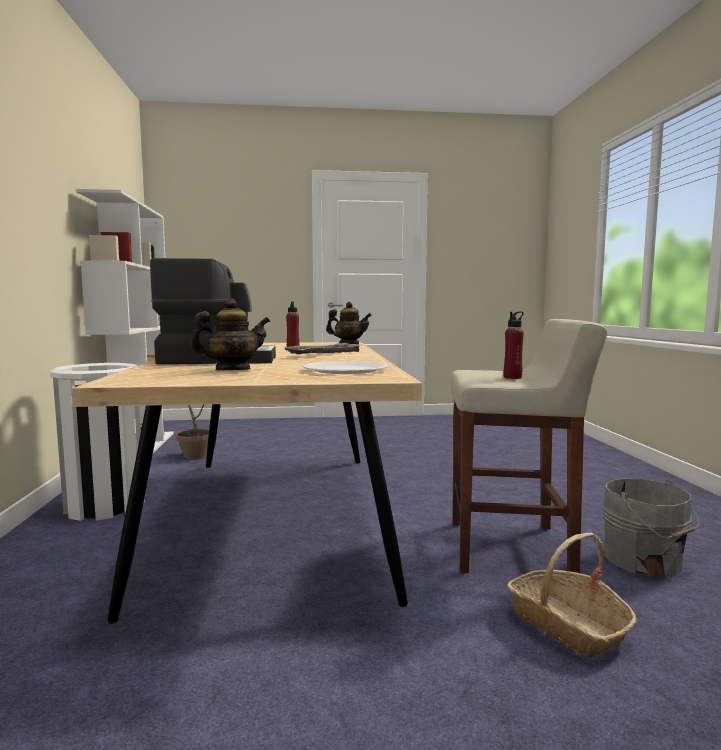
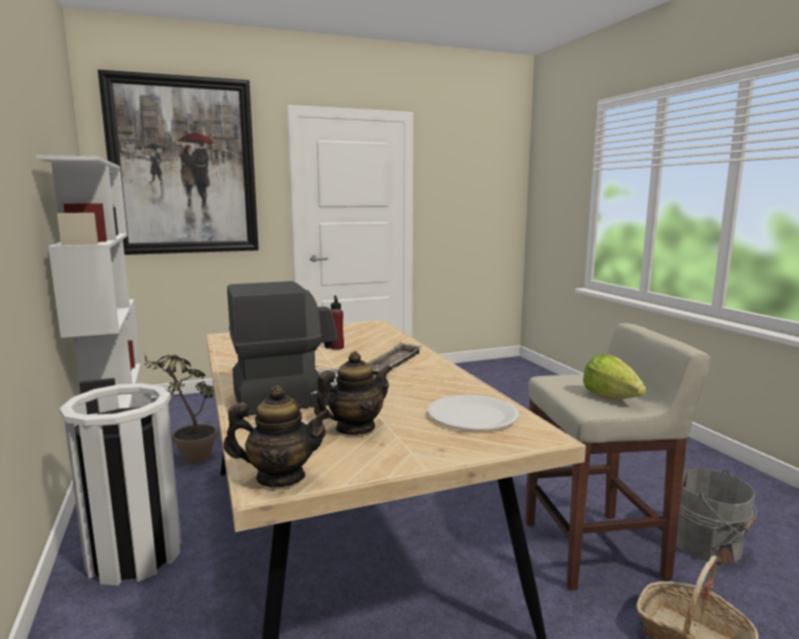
camera: 15 degrees left, 5 degrees up
teapot [326,302,372,345] -> teapot moved to [223,385,331,488]
red bottle [504,311,524,379] -> lettuce [583,354,646,399]
none -> picture [98,70,259,255]

